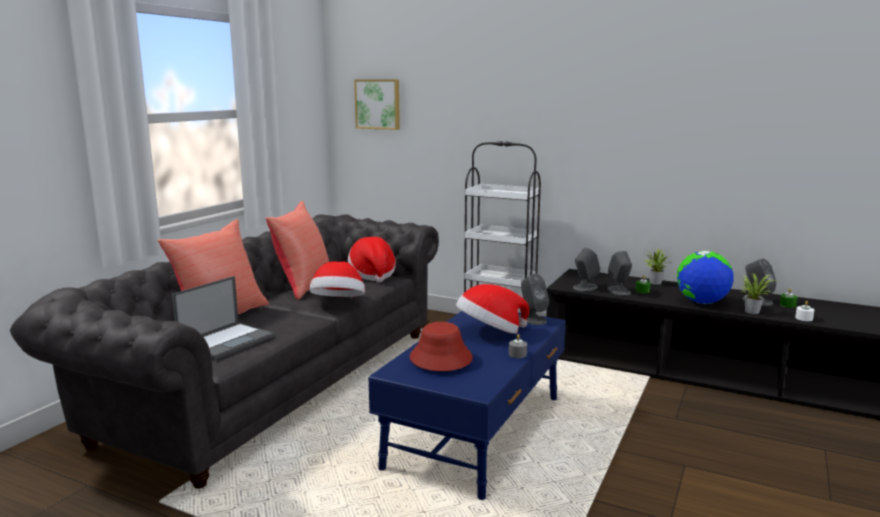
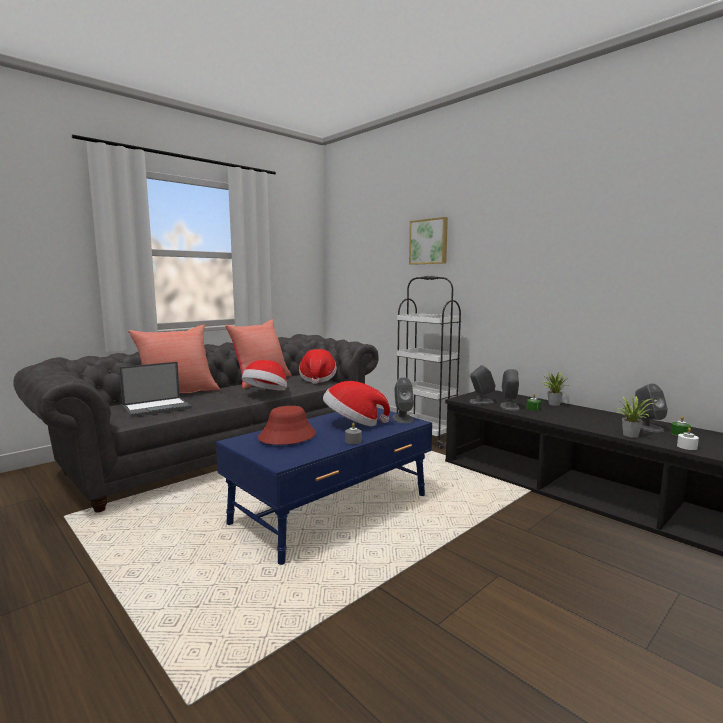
camera: 20 degrees right, 5 degrees down
picture [354,79,400,130] -> picture moved to [409,217,448,265]
globe [677,251,733,304] -> none

